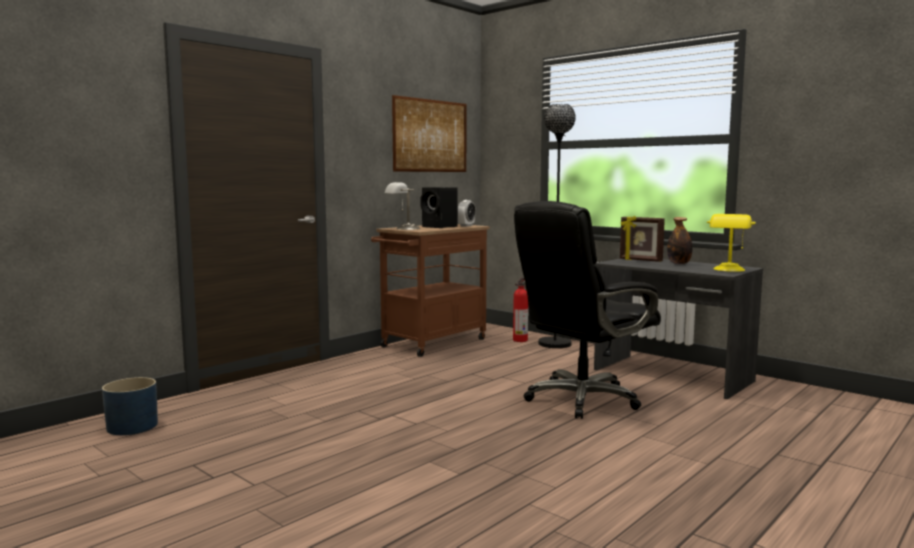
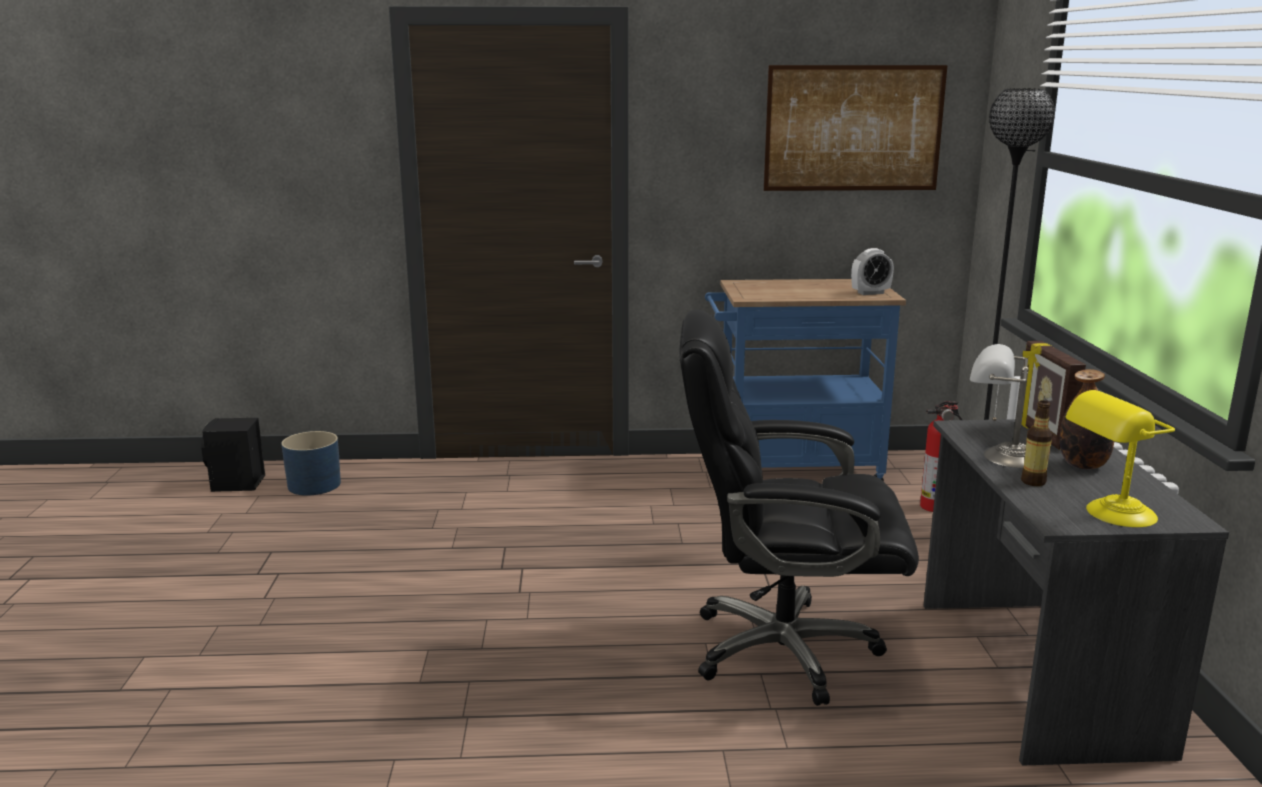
camera: 45 degrees right, 10 degrees up
brown cart [371,224,490,357] -> blue cart [705,279,906,482]
white table lamp [385,182,421,230] -> white table lamp moved to [970,344,1029,468]
black speaker [421,187,457,228] -> black speaker moved to [201,418,265,492]
none -> bottle [1021,401,1052,486]

